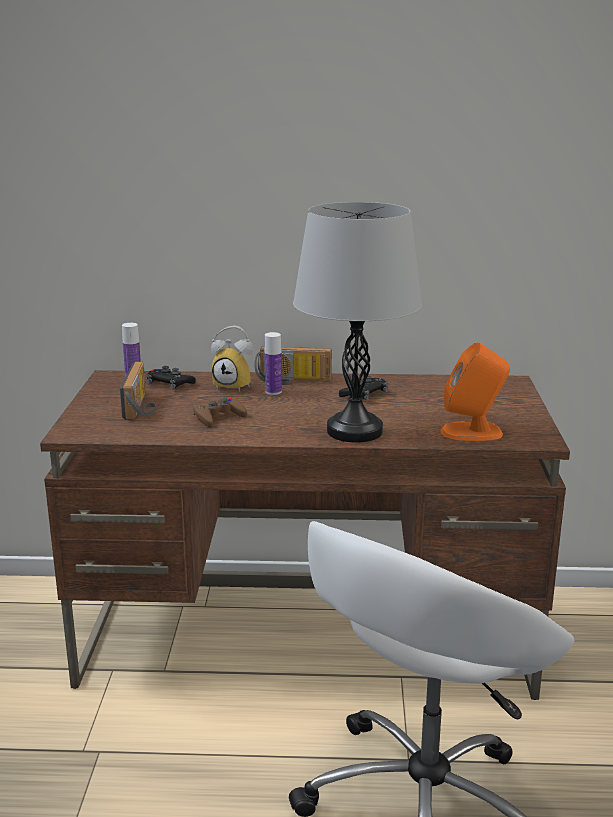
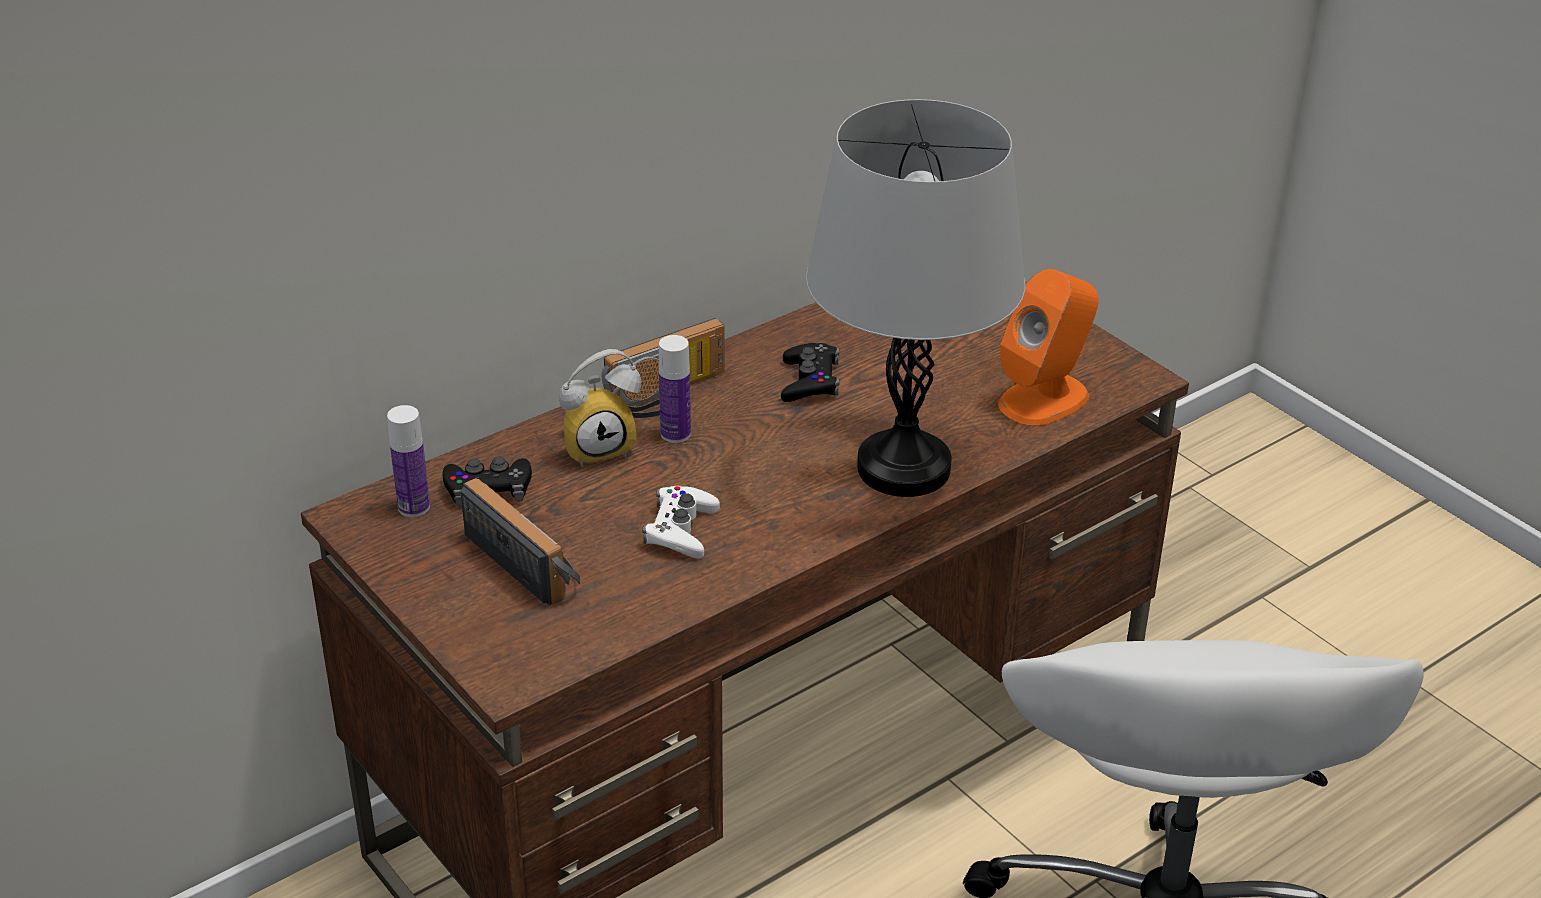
camera: 40 degrees left, 15 degrees up
brown game controller [193,397,247,428] -> white game controller [643,486,720,558]

